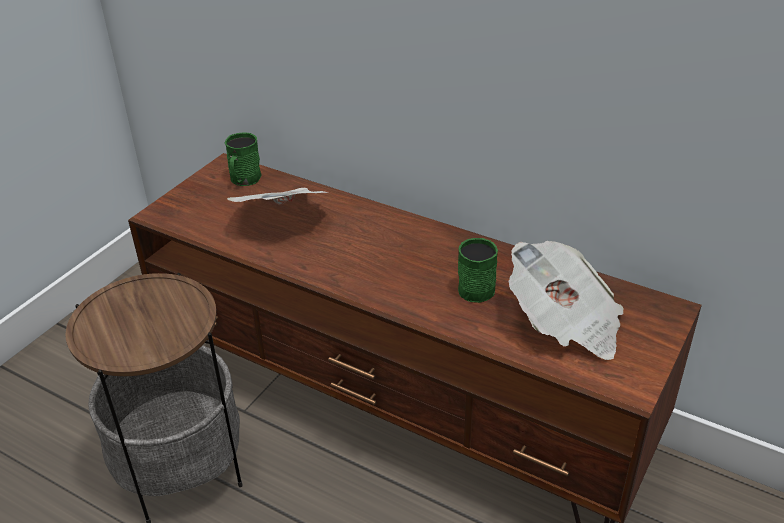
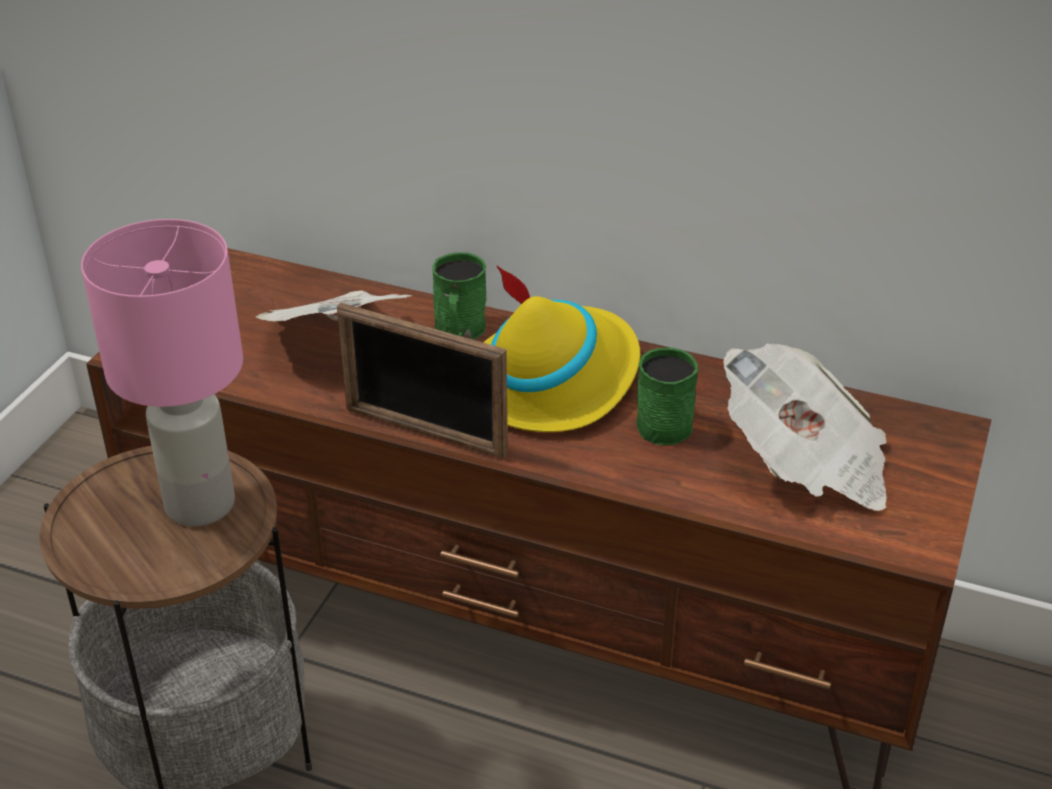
camera: 10 degrees left, 0 degrees up
green mug [225,132,262,186] -> green mug moved to [432,252,487,340]
none -> pink table lamp [81,219,243,526]
none -> picture frame [337,303,508,459]
none -> yellow hat [483,265,640,432]

